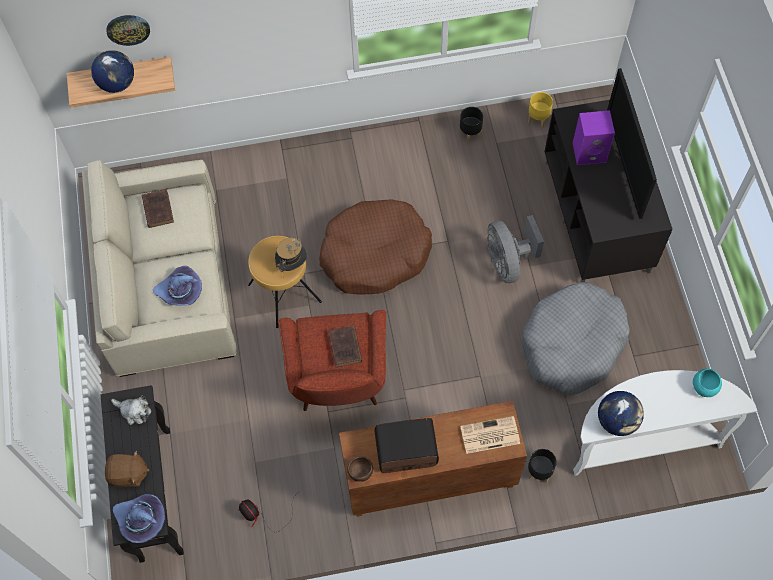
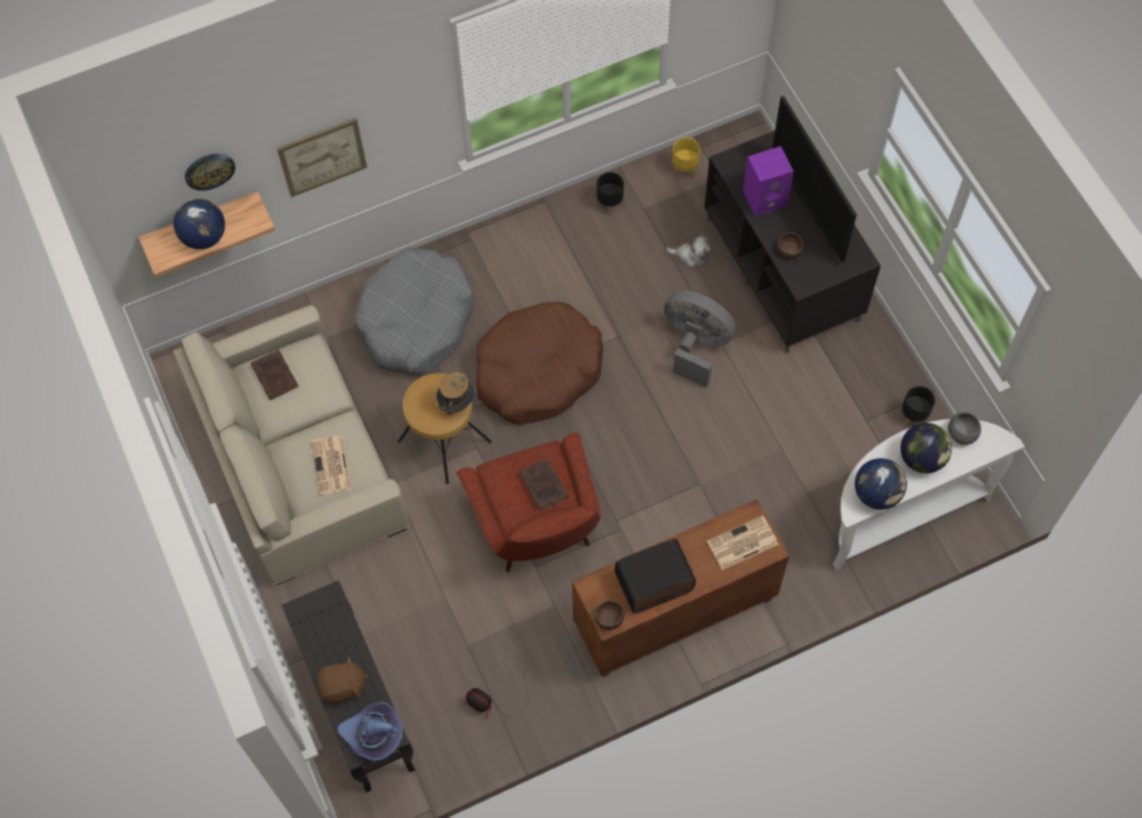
camera: 15 degrees left, 0 degrees up
plush toy [111,396,152,425] -> plush toy moved to [666,235,711,267]
purple hat [153,266,202,306] -> newspaper [311,435,351,495]
grey fan [487,215,544,283] -> grey fan turned 150 degrees clockwise [664,290,736,388]
grey dog bed [522,282,630,395] -> grey dog bed moved to [354,248,475,375]
black planter [528,449,557,483] -> black planter moved to [902,386,935,427]
turquoise bowl [693,369,722,397] -> grey bowl [948,412,981,445]
none -> picture [277,118,367,197]
none -> brown bowl [777,232,804,259]
none -> globe [901,423,952,473]

